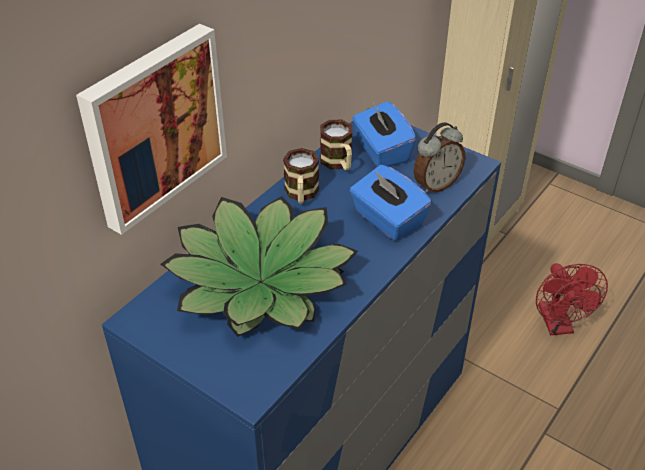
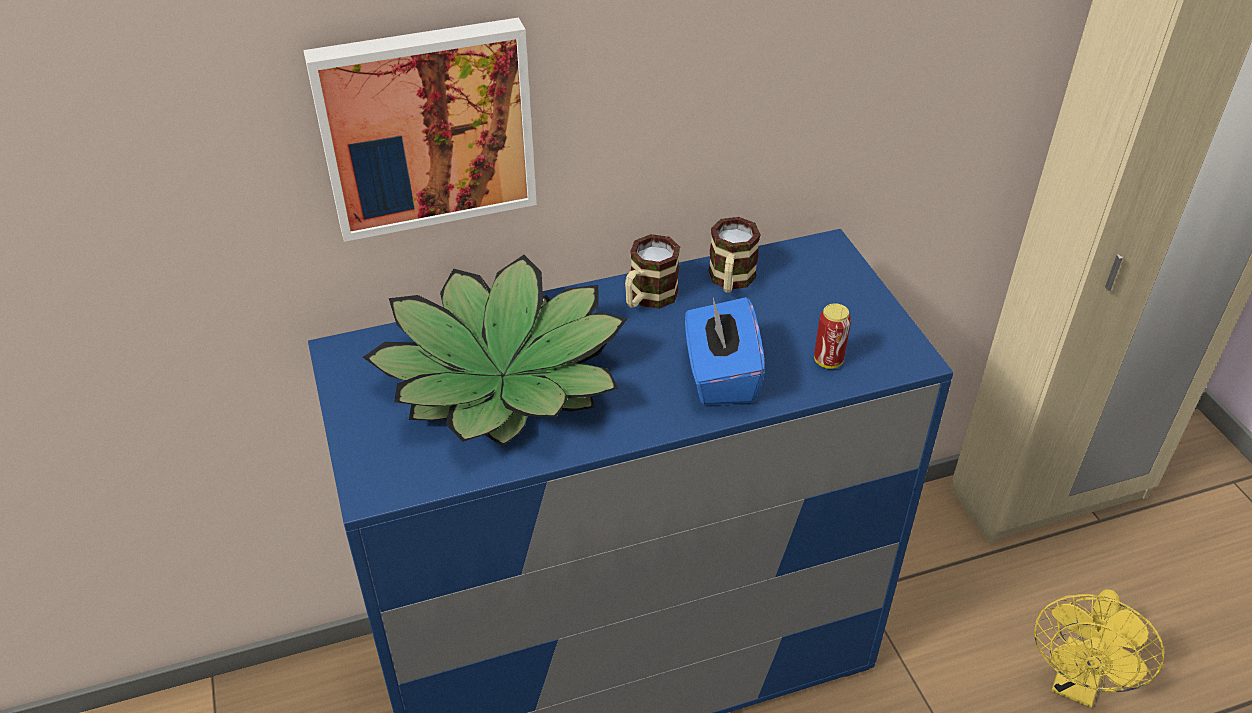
camera: 35 degrees right, 0 degrees up
blue tissue box [352,101,416,167] -> none
alarm clock [414,122,466,194] -> can [814,303,851,369]
red fan [536,263,608,335] -> yellow fan [1034,589,1164,707]

